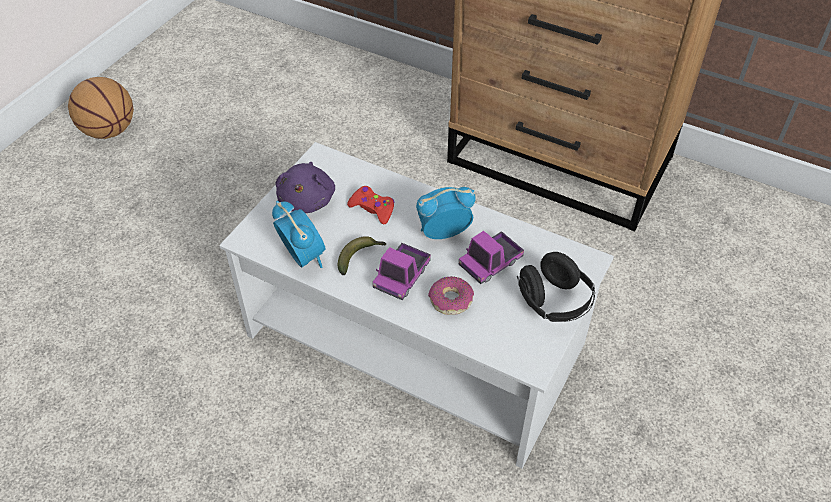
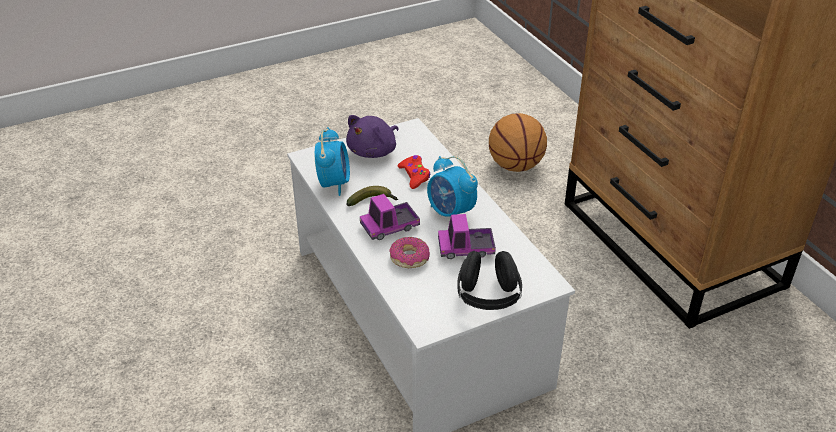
camera: 35 degrees right, 10 degrees down
basketball [68,77,134,139] -> basketball moved to [489,113,547,172]
alarm clock [416,187,476,239] -> alarm clock turned 150 degrees counterclockwise [427,156,478,217]

